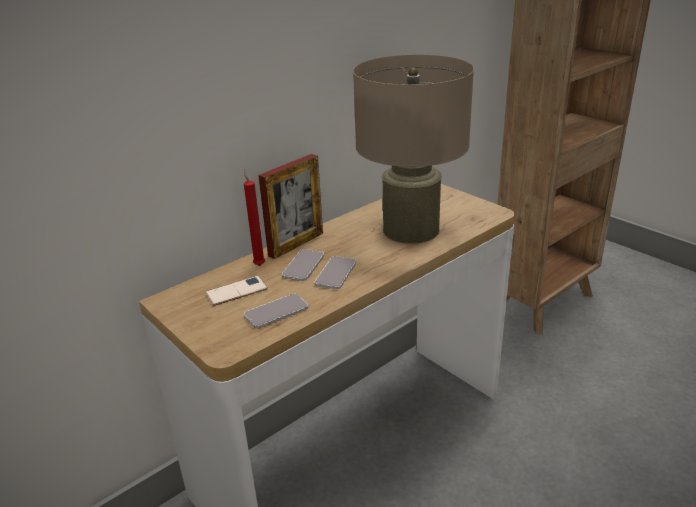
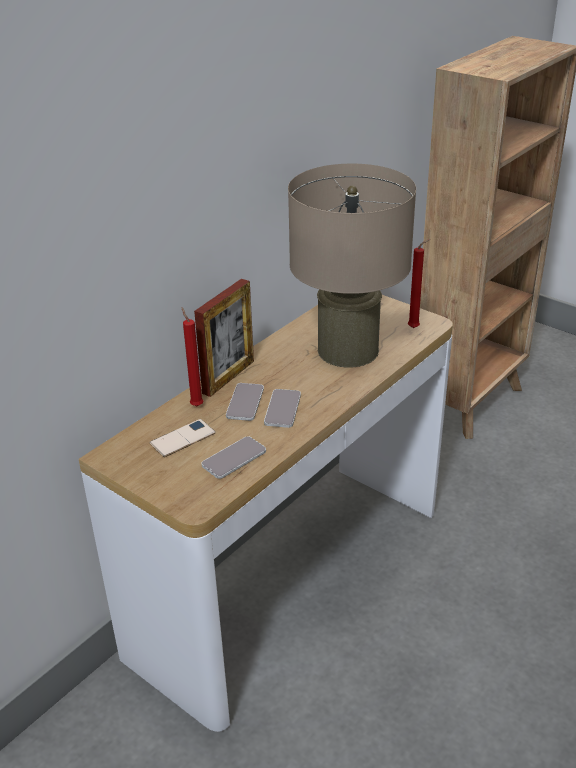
camera: 10 degrees left, 5 degrees up
none -> red candle [408,239,430,328]

